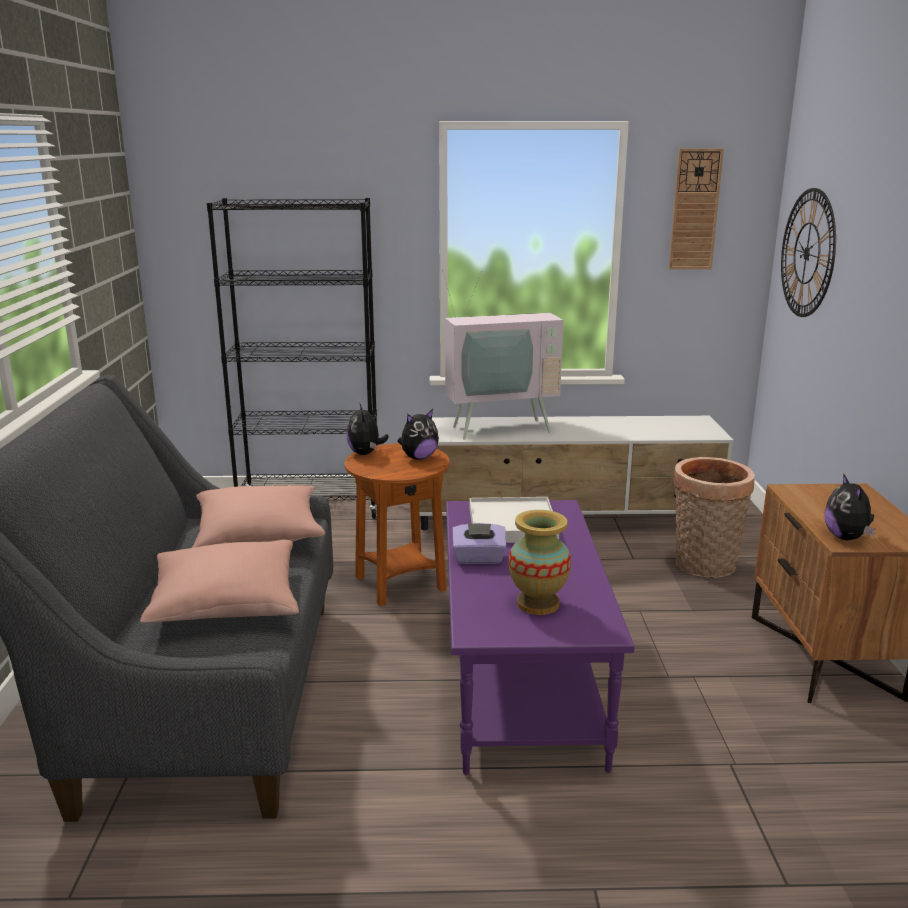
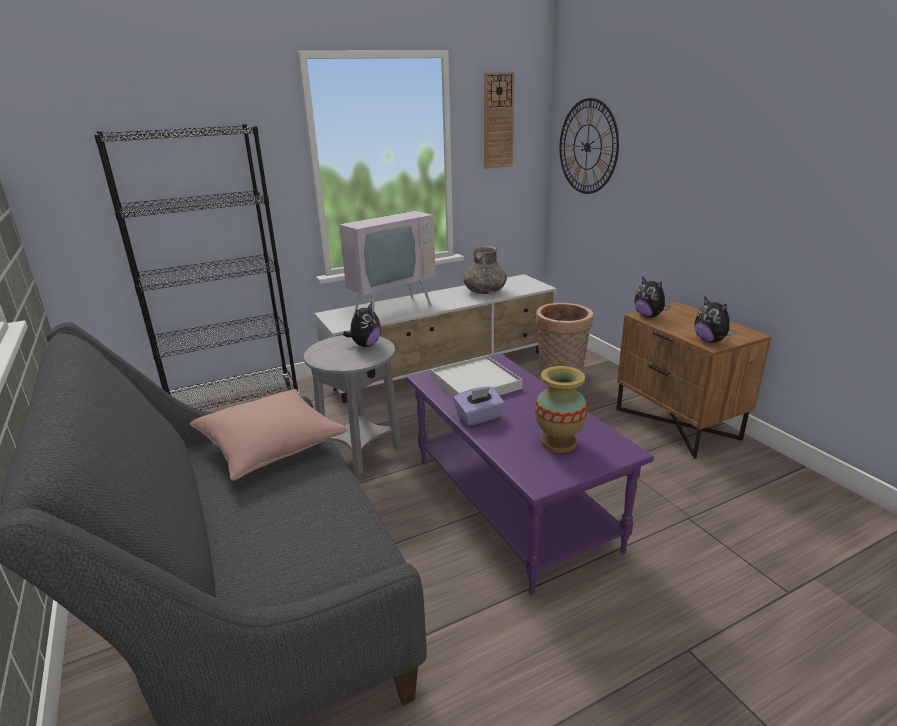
camera: 25 degrees left, 5 degrees up
pink pillow [140,540,299,623] -> none
brown side table [345,443,450,606] -> grey side table [304,335,402,476]
plush toy [346,404,389,455] -> plush toy moved to [634,277,671,318]
none -> grey vase [463,246,507,294]

